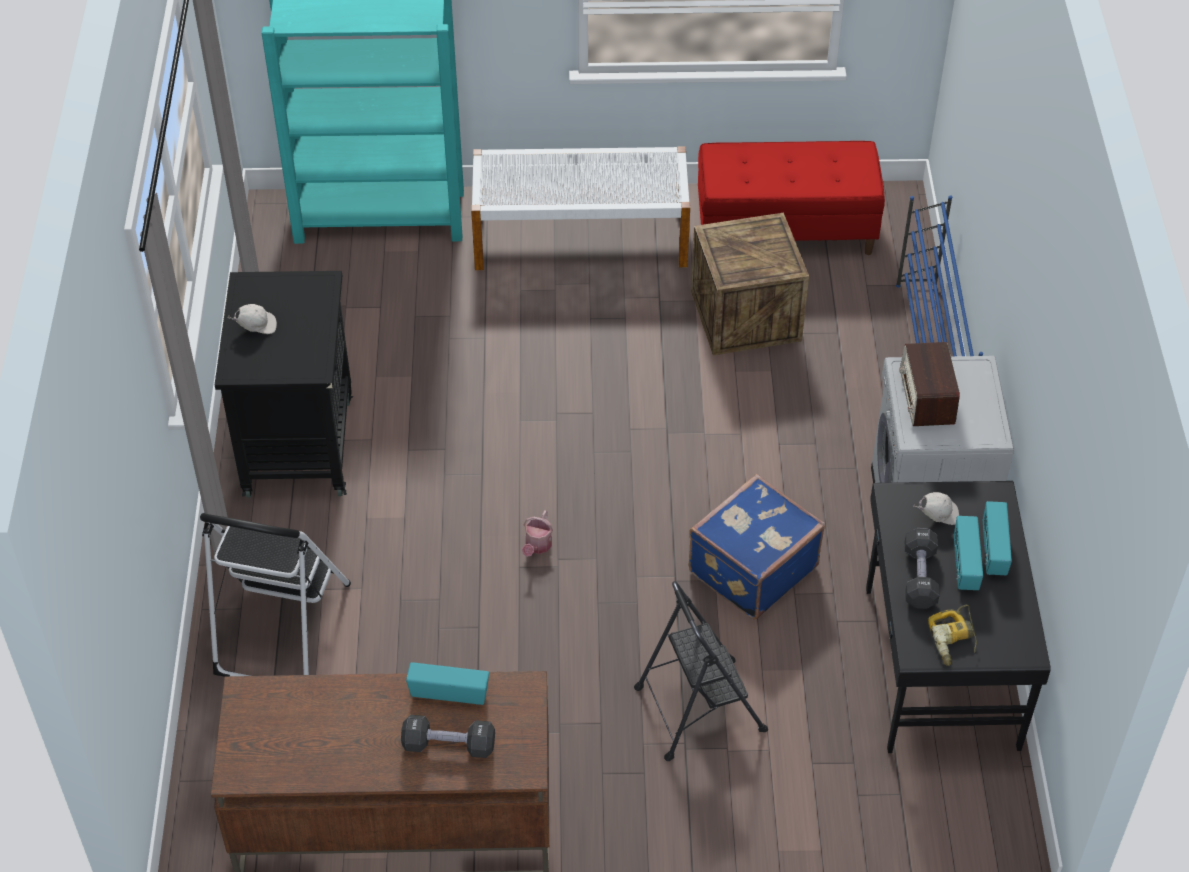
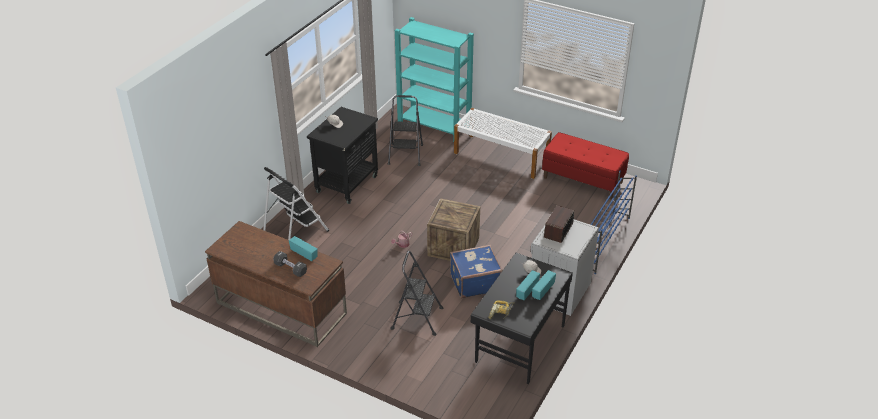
camera: 30 degrees right, 10 degrees down
crate [691,213,809,355] -> crate moved to [427,198,480,261]
black dumbbell [905,528,940,609] -> none
none -> black step ladder [388,95,424,166]

